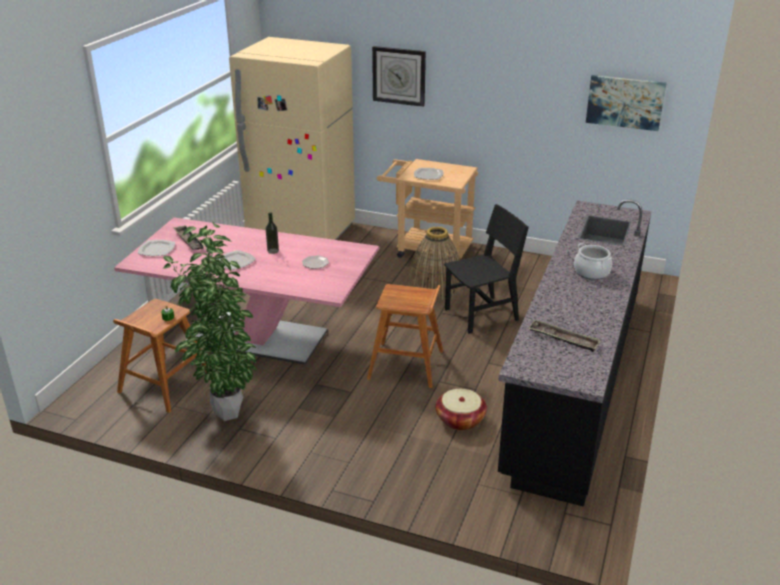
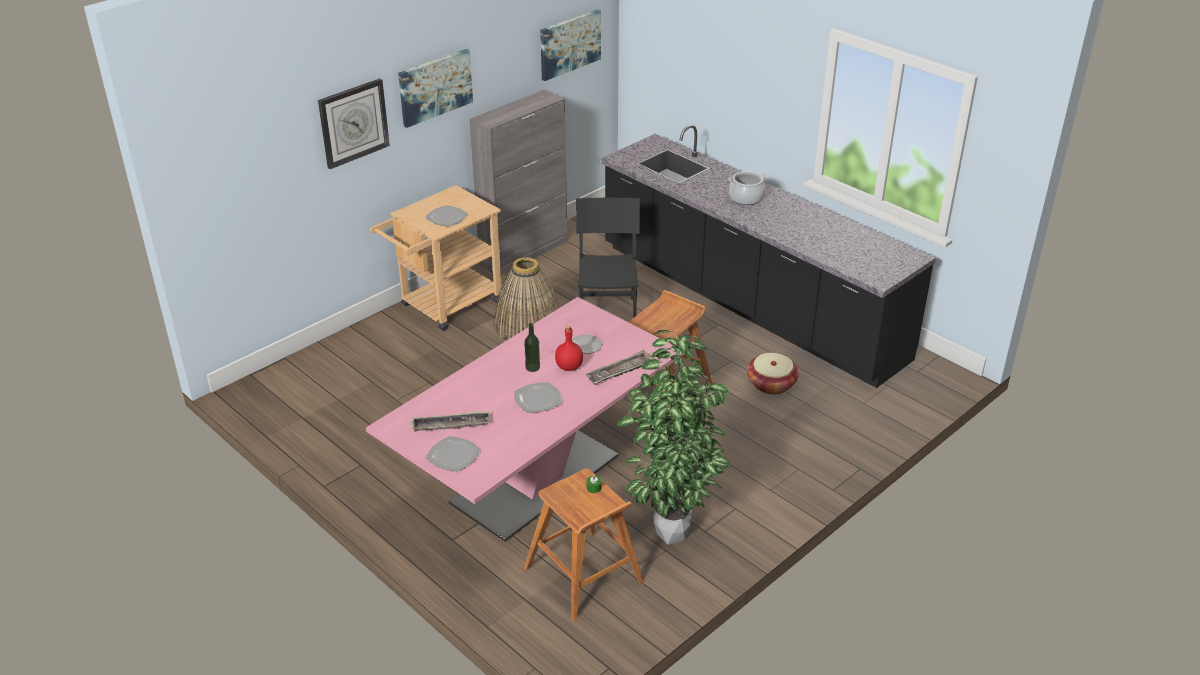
camera: 65 degrees left, 5 degrees up
beige fridge [229,37,355,240] -> none
tray [528,320,601,352] -> tray moved to [585,350,653,385]
none -> picture [398,49,473,128]
none -> grey cabinet [469,90,567,275]
none -> red bottle [555,326,583,371]

